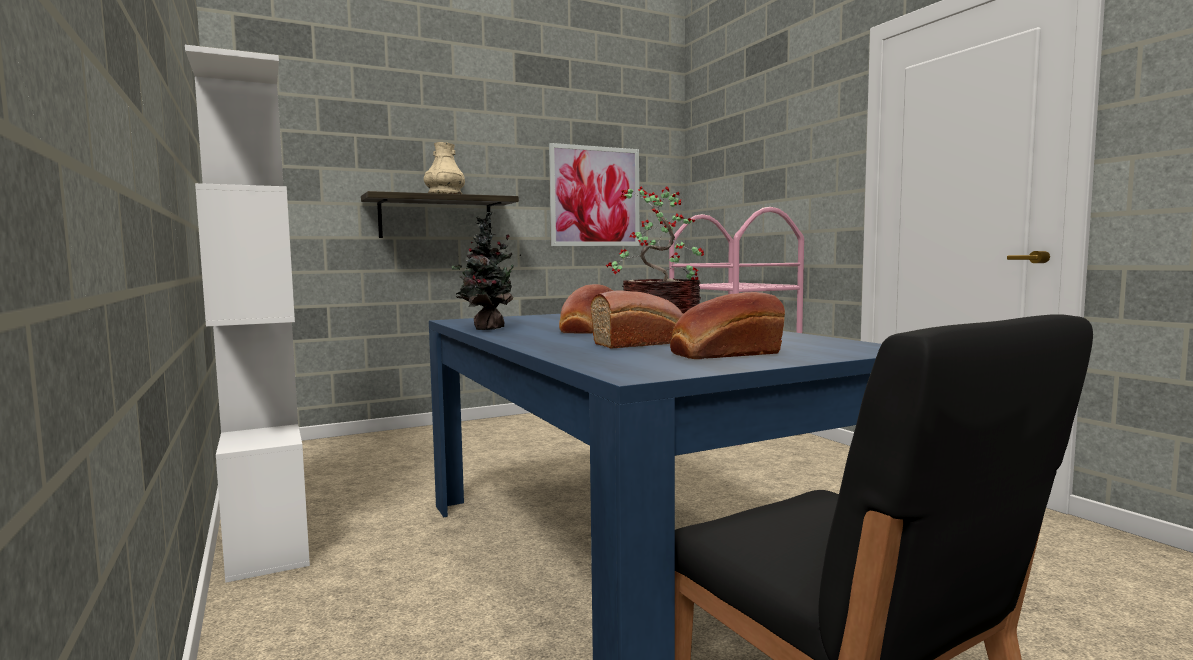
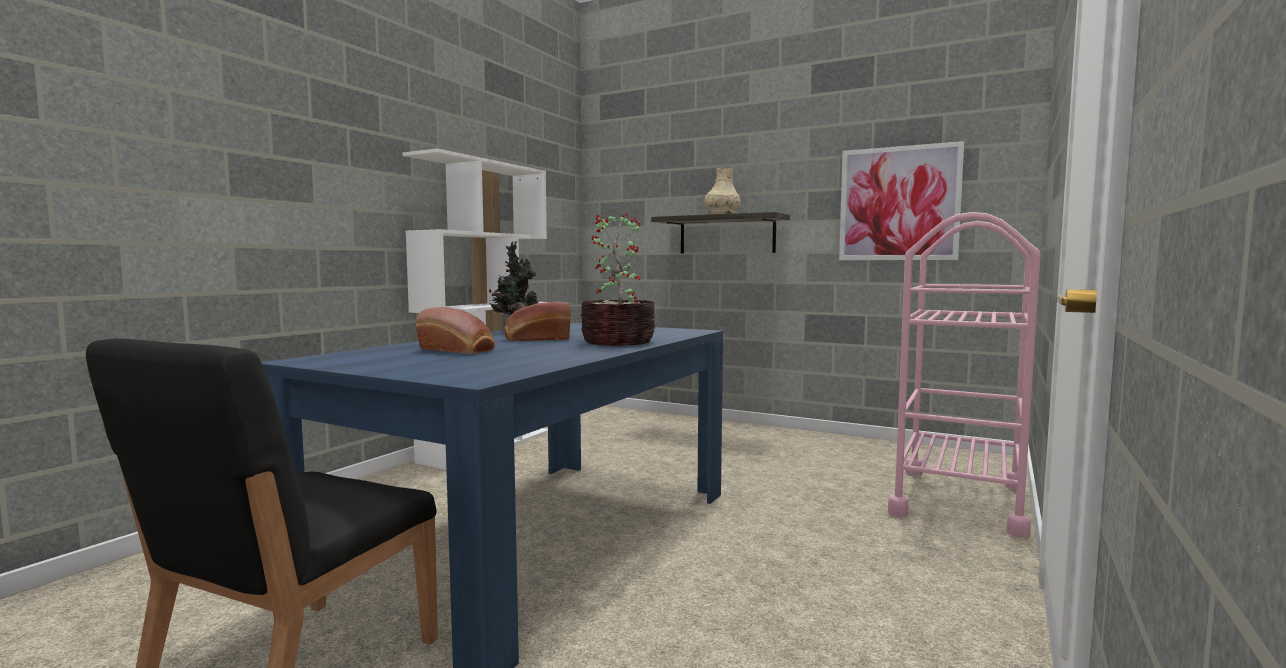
camera: 55 degrees right, 0 degrees up
bread [670,292,785,359] -> none

